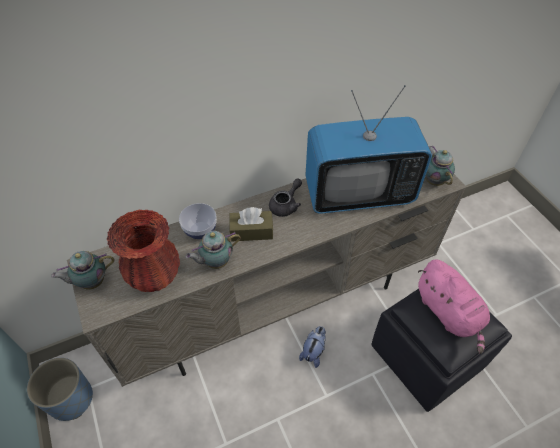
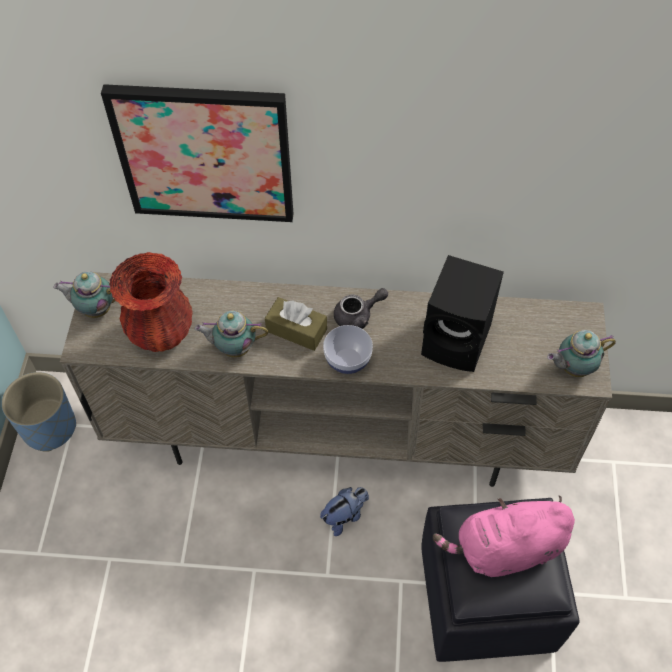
camera: 30 degrees right, 5 degrees up
bowl [179,203,217,239] -> bowl moved to [323,325,373,374]
television [305,85,432,214] -> black speaker [421,255,504,372]
pink plush toy [418,259,490,354] -> pink plush toy turned 75 degrees clockwise [433,495,575,577]
teapot [425,146,455,186] -> teapot turned 120 degrees counterclockwise [547,330,616,377]
none -> picture [101,84,294,222]

